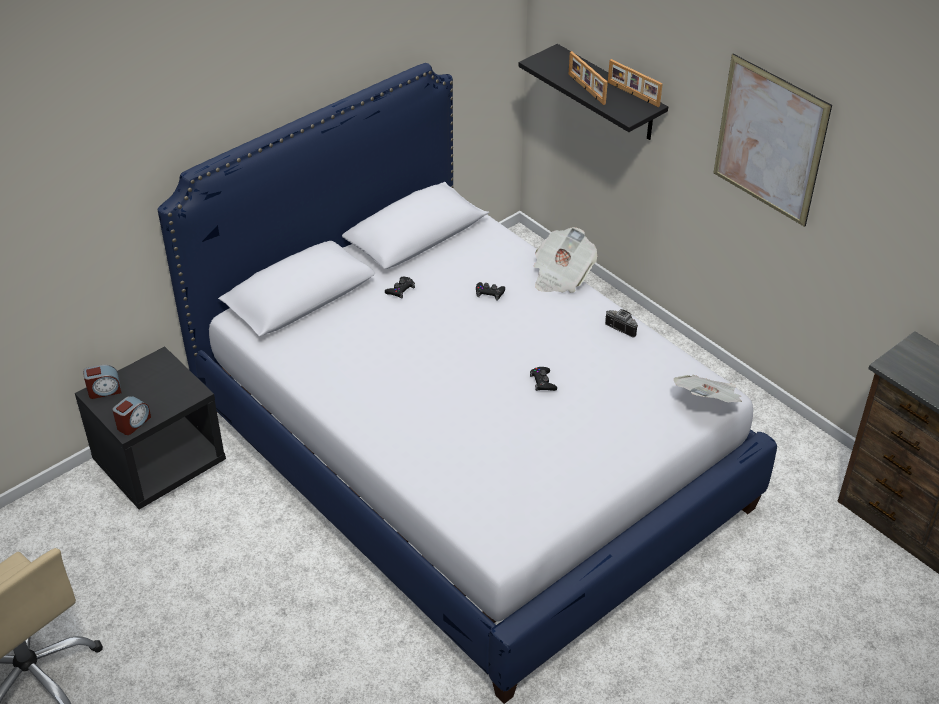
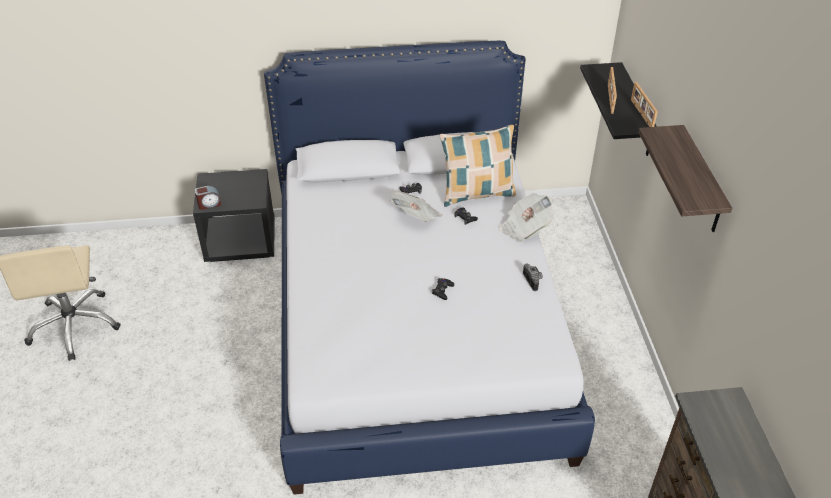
camera: 35 degrees right, 0 degrees up
alarm clock [83,365,122,399] -> none
newspaper [674,375,742,402] -> newspaper moved to [390,191,442,222]
picture [713,54,832,227] -> shelf [638,125,732,232]
none -> pillow [440,125,516,207]

